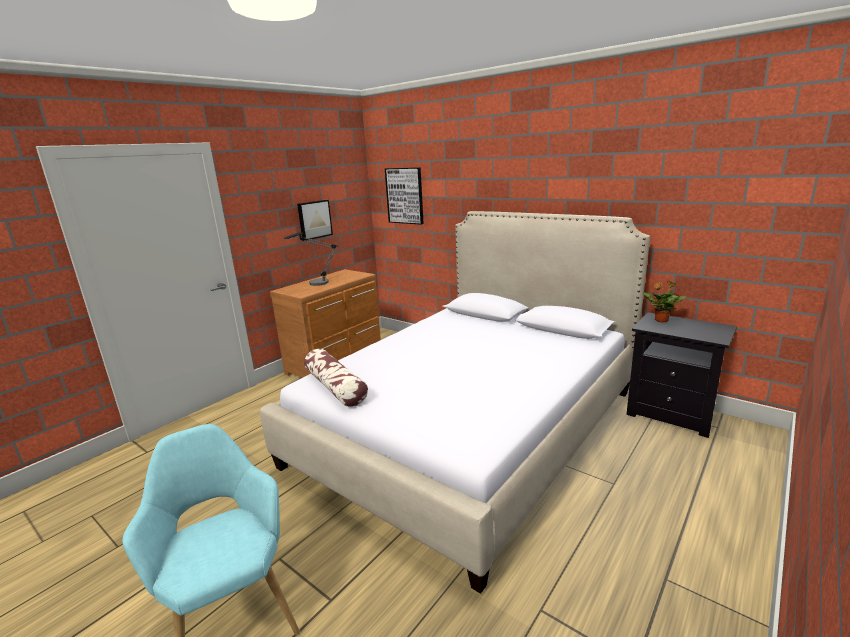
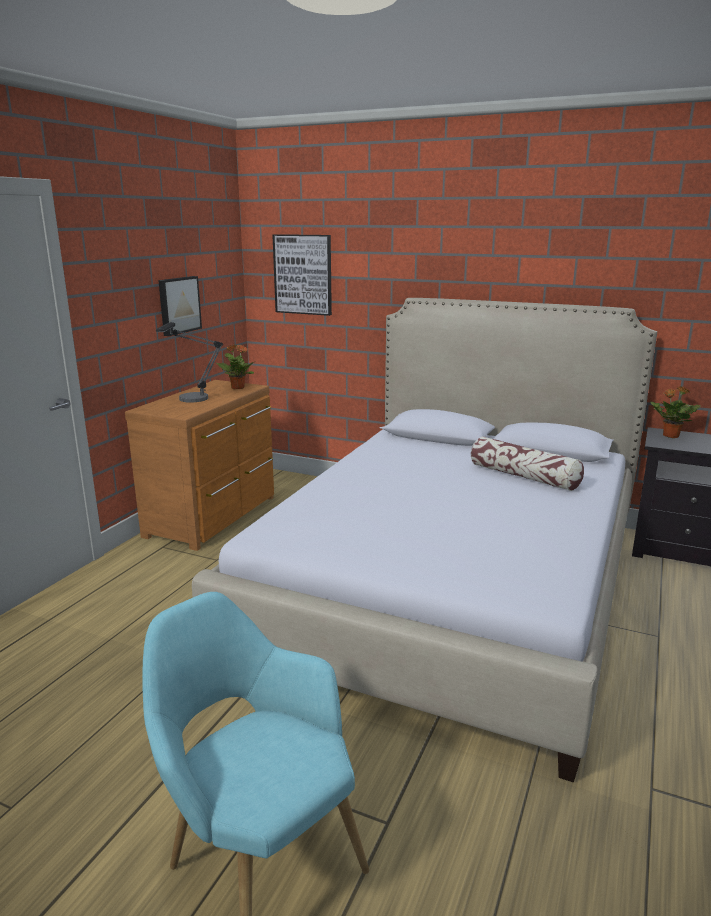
camera: 15 degrees left, 0 degrees up
pillow [304,349,368,407] -> pillow moved to [471,436,584,491]
none -> potted plant [216,345,254,389]

